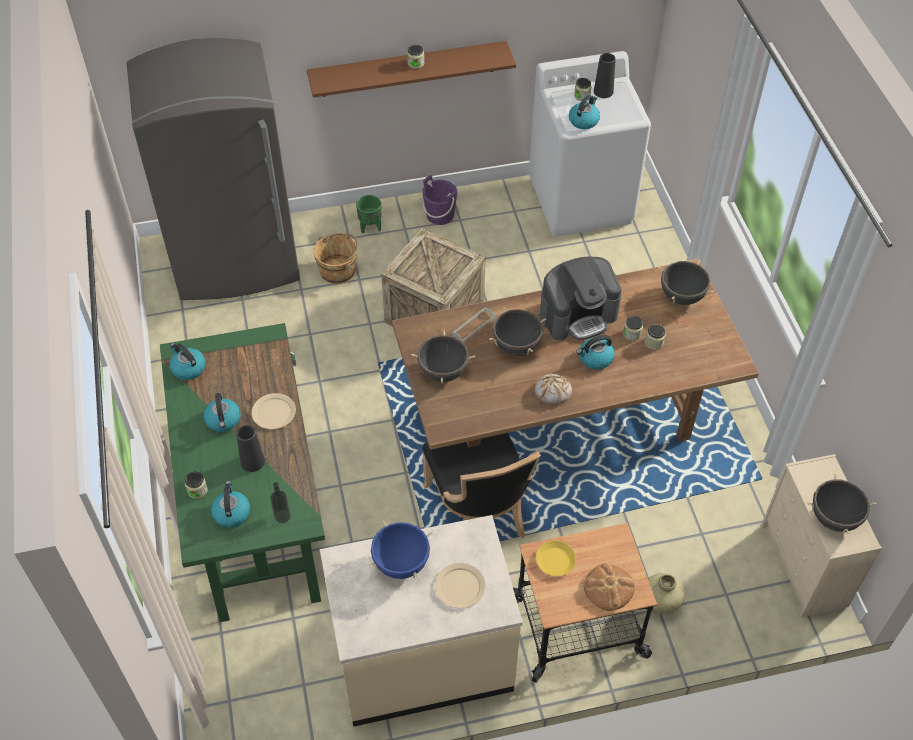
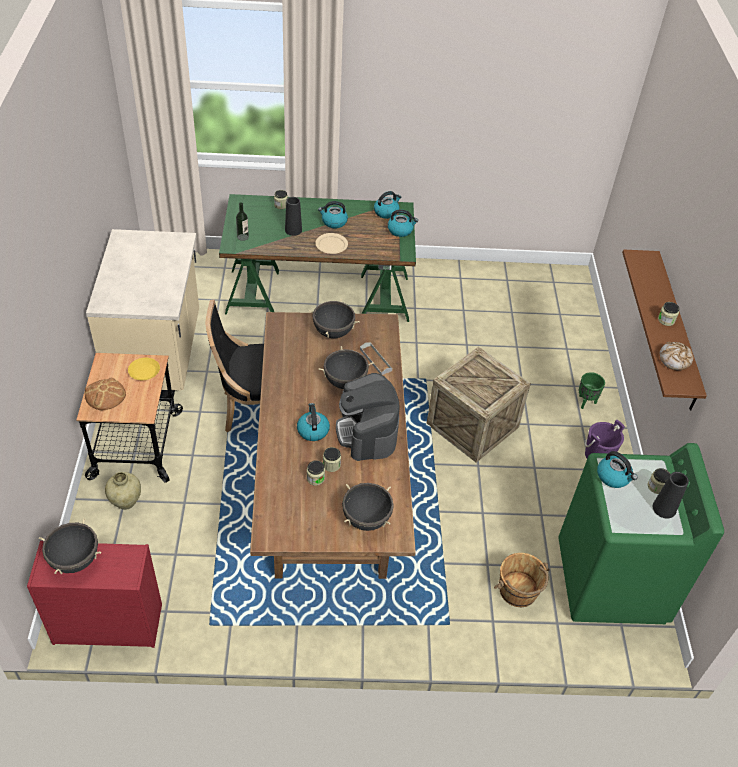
camera: 100 degrees right, 5 degrees down
grey fridge [127,38,300,300] -> none
kettle [211,481,250,527] -> kettle moved to [388,209,418,237]
brown bucket [313,233,359,284] -> brown bucket moved to [494,553,549,607]
blue cooking pot [368,520,433,579] -> none
beige plate [435,563,485,608] -> none
white washing machine [529,51,651,237] -> green washing machine [558,443,724,624]
bread [535,374,572,405] -> bread moved to [659,342,693,371]
beige dresser [761,454,882,617] -> red dresser [27,541,162,648]

